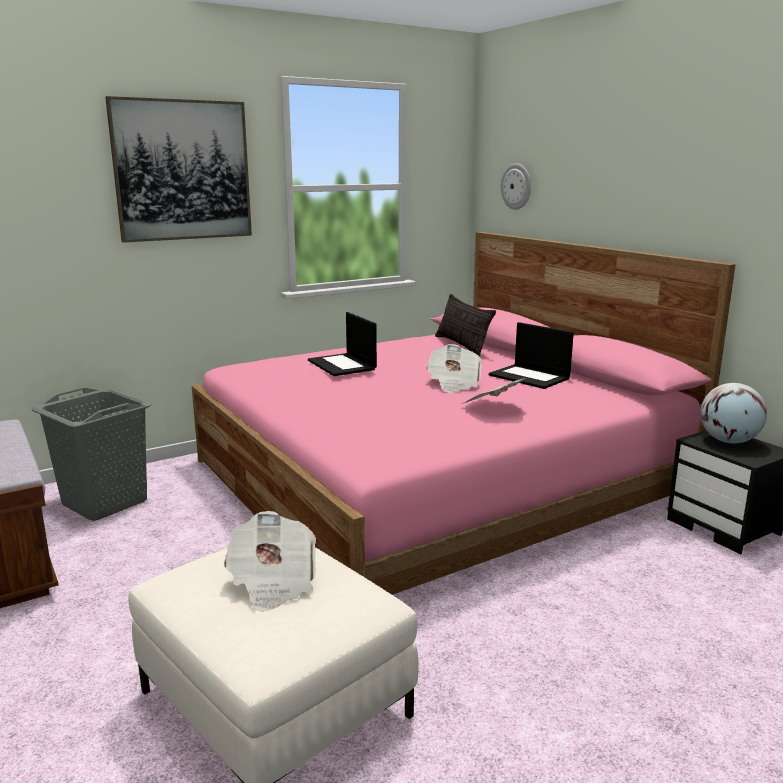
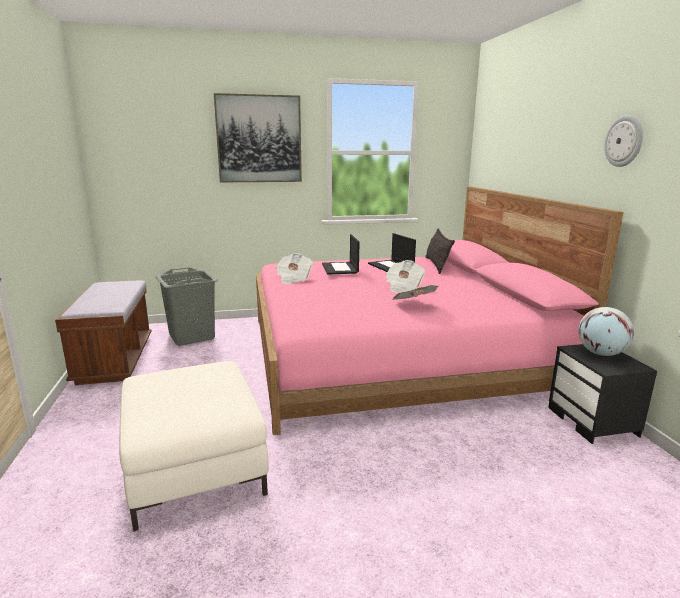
camera: 20 degrees right, 0 degrees up
newspaper [224,511,316,612] -> newspaper moved to [276,253,313,284]
laptop [489,322,574,389] -> laptop moved to [368,233,416,272]
wall clock [501,163,531,210] -> wall clock moved to [604,115,643,167]

